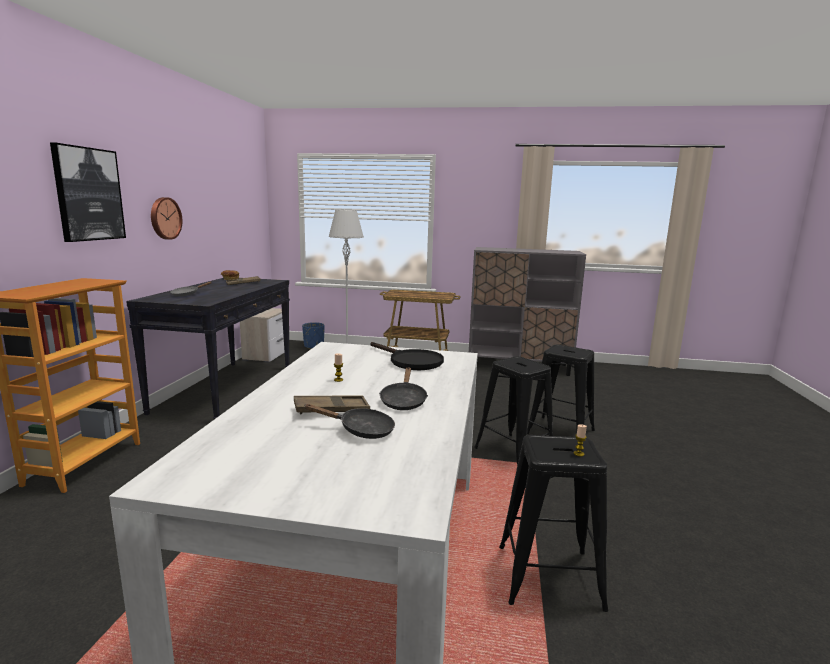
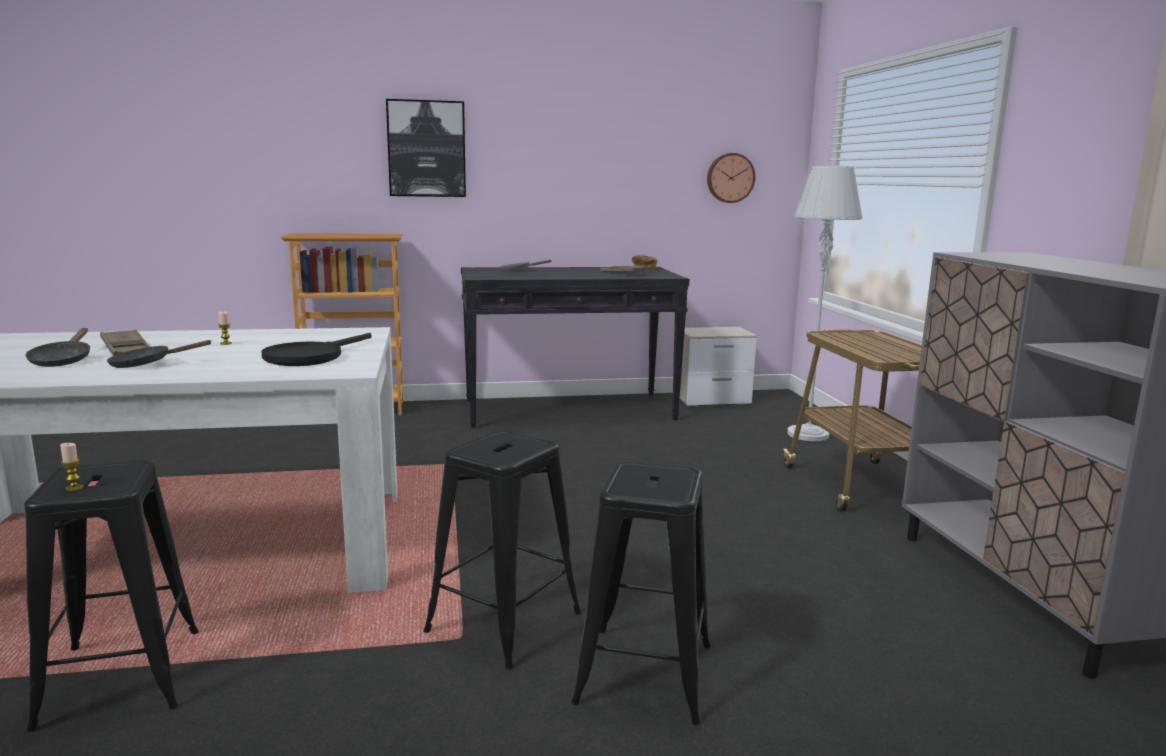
camera: 70 degrees right, 0 degrees up
wall clock [151,197,182,240] -> wall clock moved to [707,153,755,203]
blue planter [302,322,325,349] -> none

